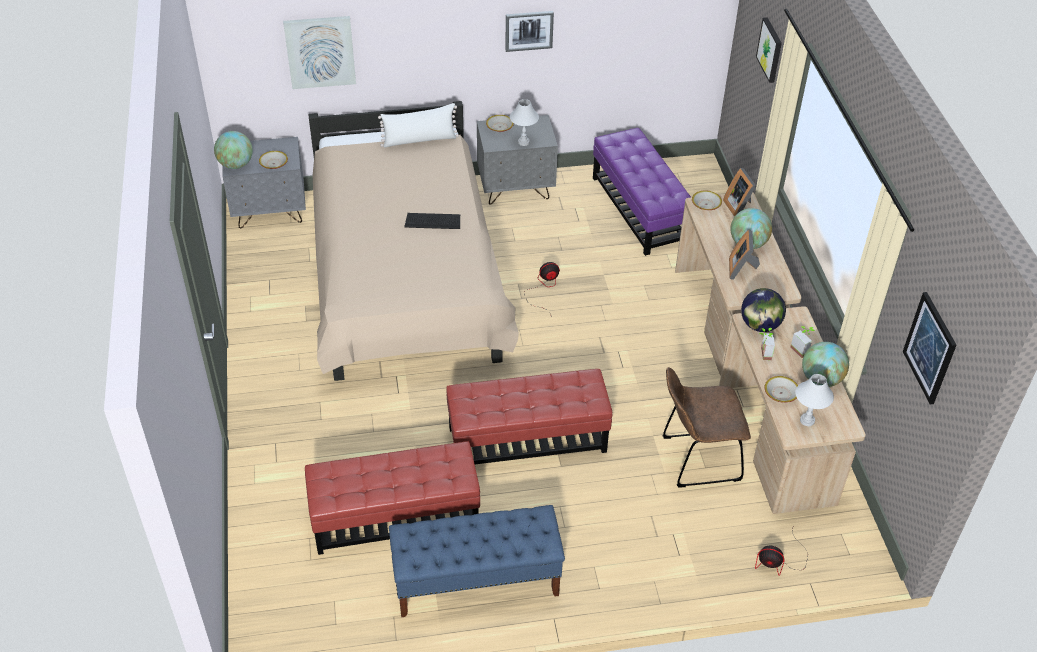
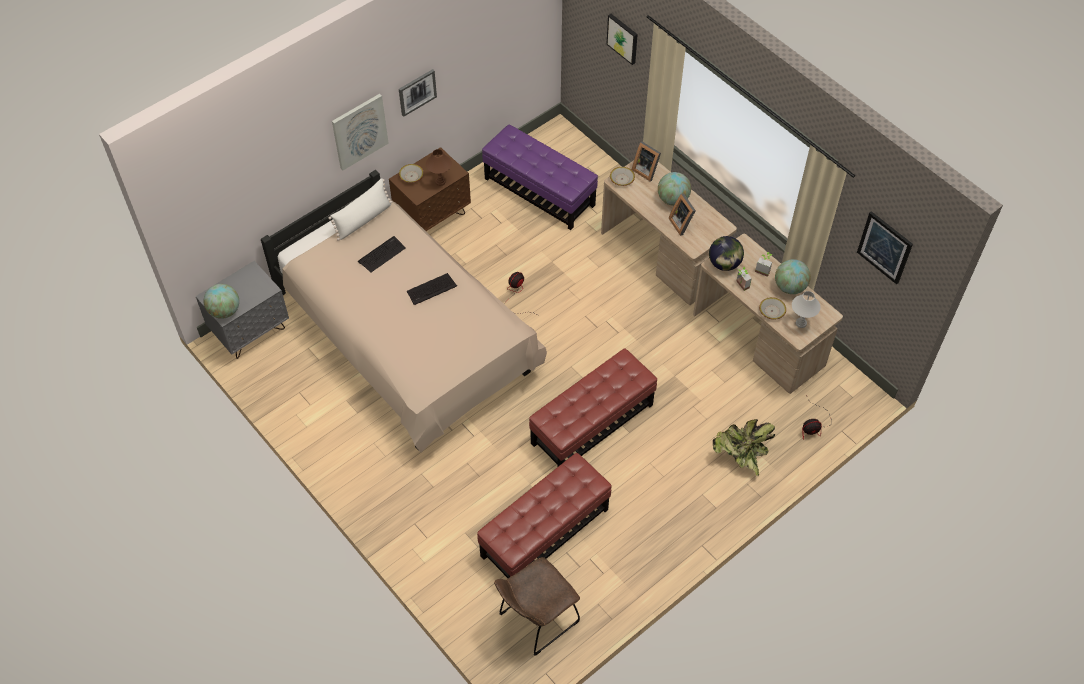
camera: 30 degrees left, 10 degrees up
bowl [259,151,288,169] -> none
picture [283,16,356,89] -> picture moved to [332,94,389,170]
blue bench [389,505,565,617] -> none
grey nightstand [477,115,558,205] -> brown nightstand [389,147,471,232]
white table lamp [510,99,539,146] -> brown table lamp [426,149,452,186]
brown chair [663,367,751,487] -> brown chair moved to [494,557,580,656]
none -> keyboard [358,236,406,273]
none -> potted plant [713,419,775,476]

